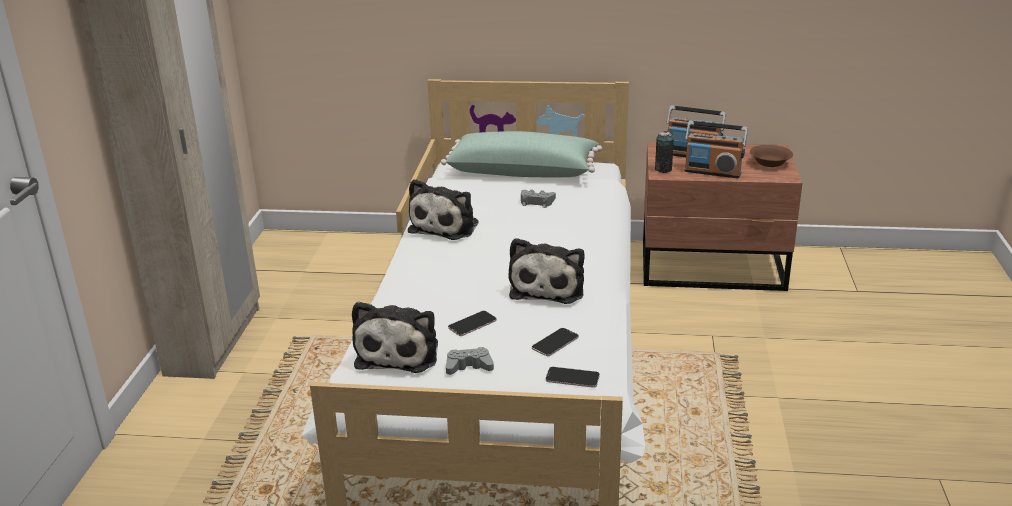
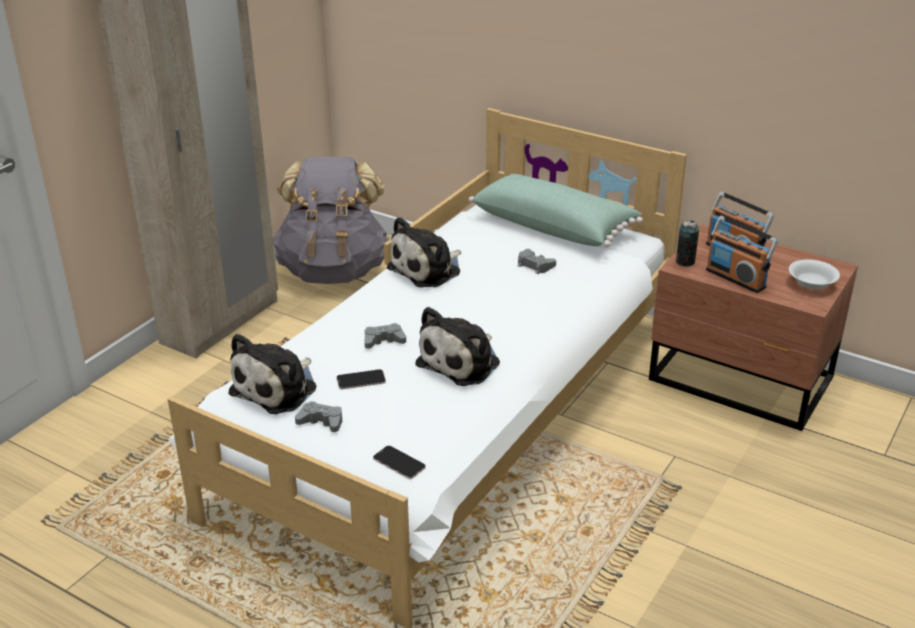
camera: 25 degrees right, 5 degrees up
phone [532,328,579,356] -> none
brown bowl [750,145,793,167] -> white bowl [789,259,840,290]
none -> grey backpack [273,157,390,284]
none -> grey game controller [365,323,406,349]

